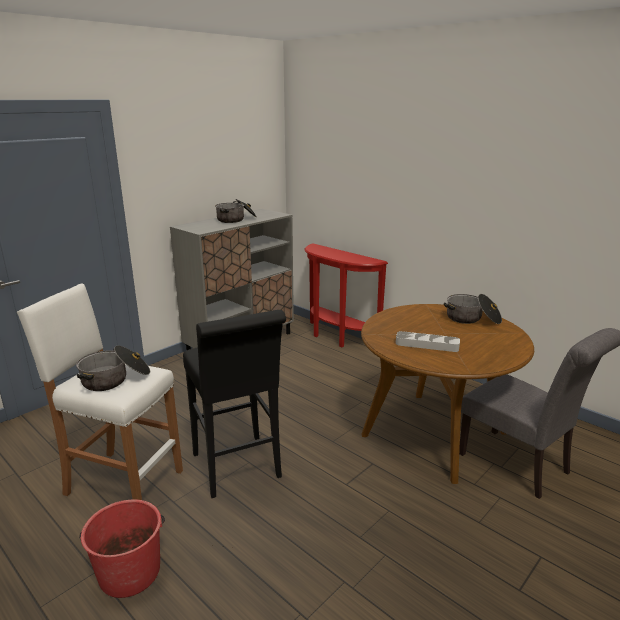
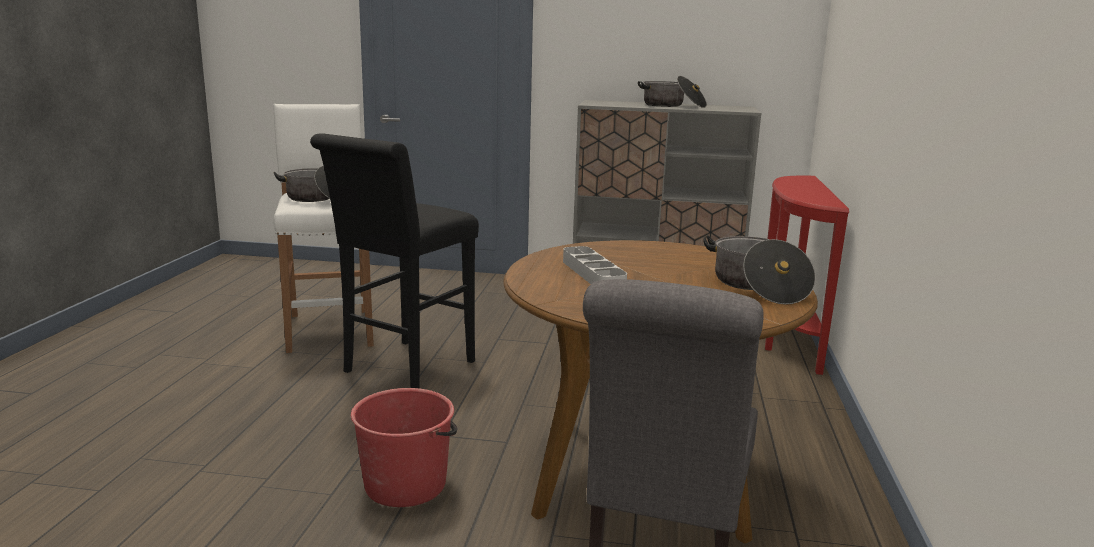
camera: 55 degrees right, 5 degrees down
red bucket [79,500,165,598] -> red bucket moved to [351,388,457,507]

